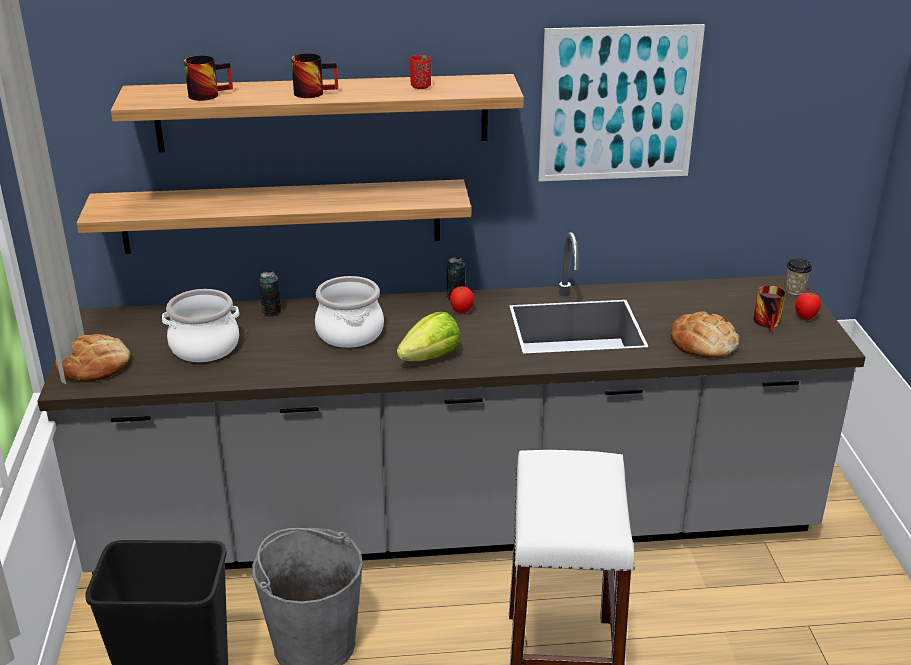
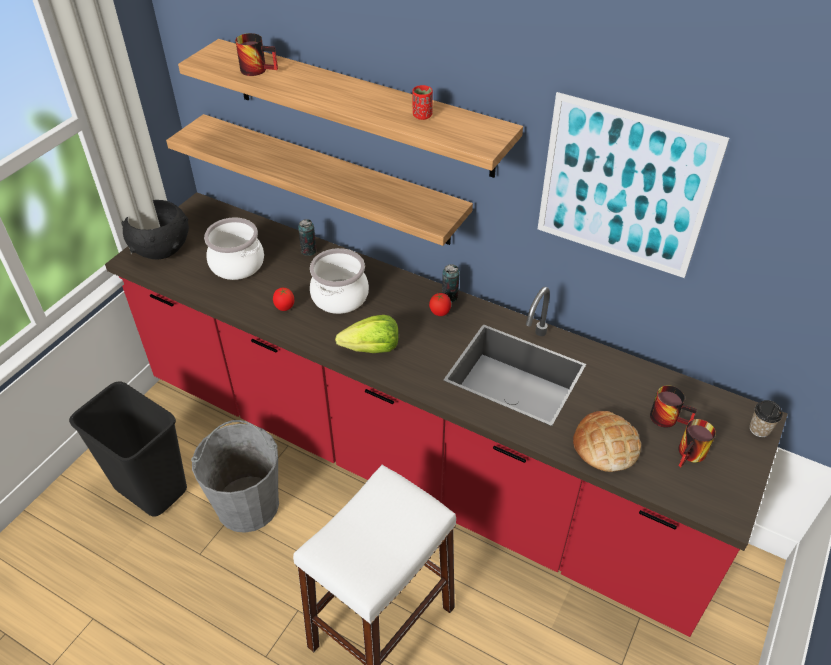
camera: 35 degrees right, 15 degrees up
grey counter [38,232,866,576] -> red counter [105,192,788,637]
bread [55,334,130,381] -> black bowl [121,200,189,259]
mug [291,53,338,98] -> mug moved to [650,385,697,428]
tomato [795,293,821,320] -> tomato moved to [273,288,294,311]

